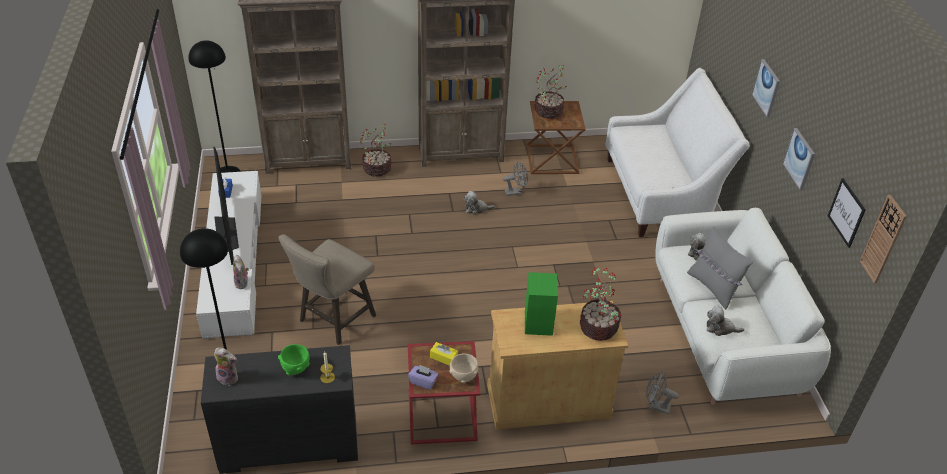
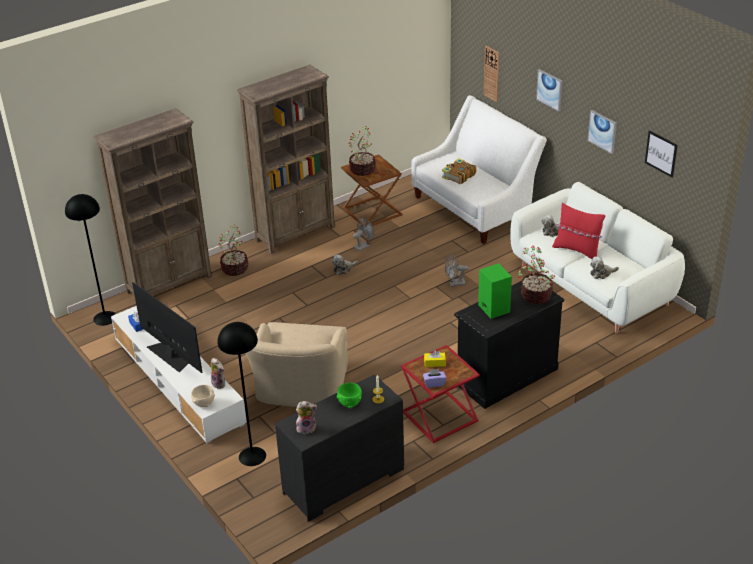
camera: 25 degrees left, 5 degrees down
beige stool [279,234,376,345] -> beige armchair [245,322,348,407]
beige bowl [449,354,478,383] -> beige bowl moved to [191,385,215,407]
beige cabinet [487,301,628,429] -> black cabinet [454,281,564,409]
grey fan [646,371,679,414] -> grey fan moved to [445,255,469,287]
grey pillow [687,227,753,309] -> red pillow [552,203,605,259]
wall clock [860,195,907,283] -> wall clock moved to [484,46,499,102]
none -> book [442,158,477,184]

